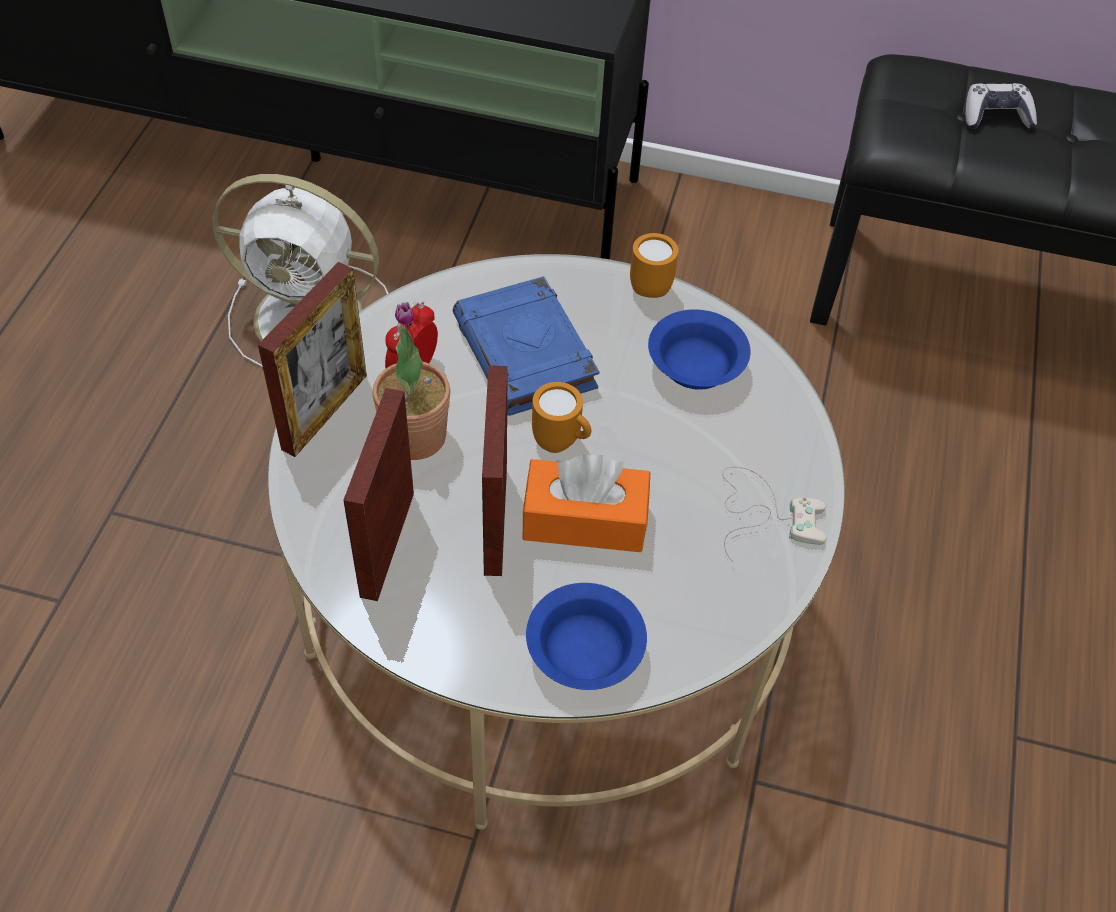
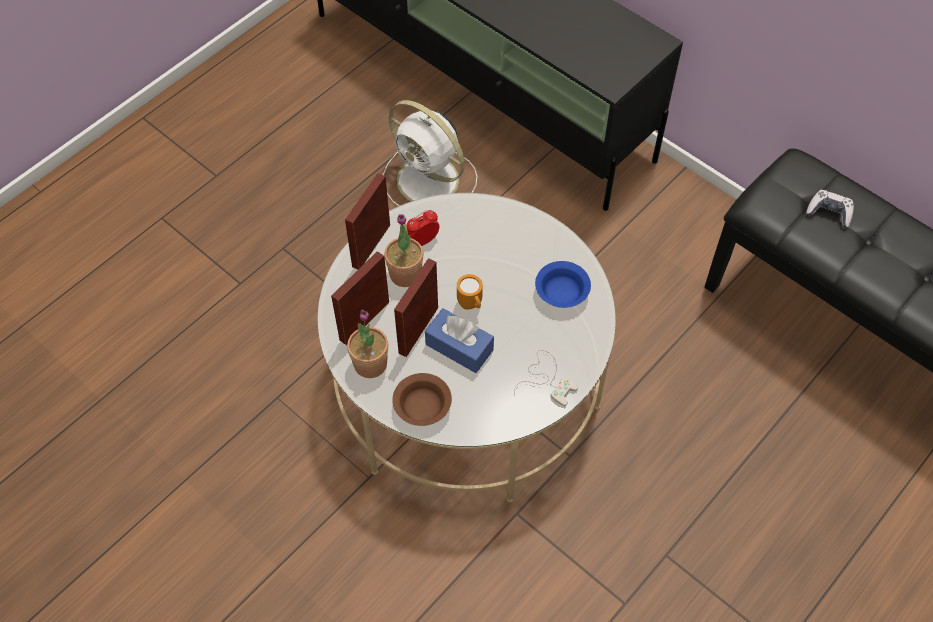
camera: 30 degrees right, 5 degrees up
picture frame [258,262,367,457] -> picture frame turned 150 degrees clockwise [345,173,390,270]
blue book [453,276,600,416] -> none
orange tissue box [522,455,650,552] -> blue tissue box [425,308,494,373]
blue bowl [526,583,647,690] -> brown bowl [392,373,452,426]
orange mug [630,233,678,298] -> none
none -> potted plant [347,310,388,378]

